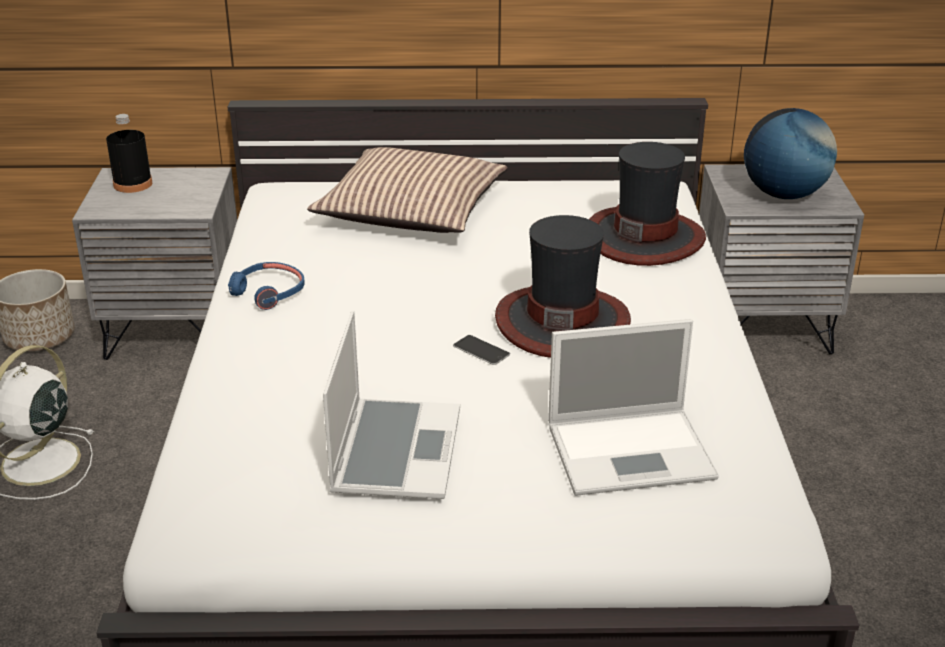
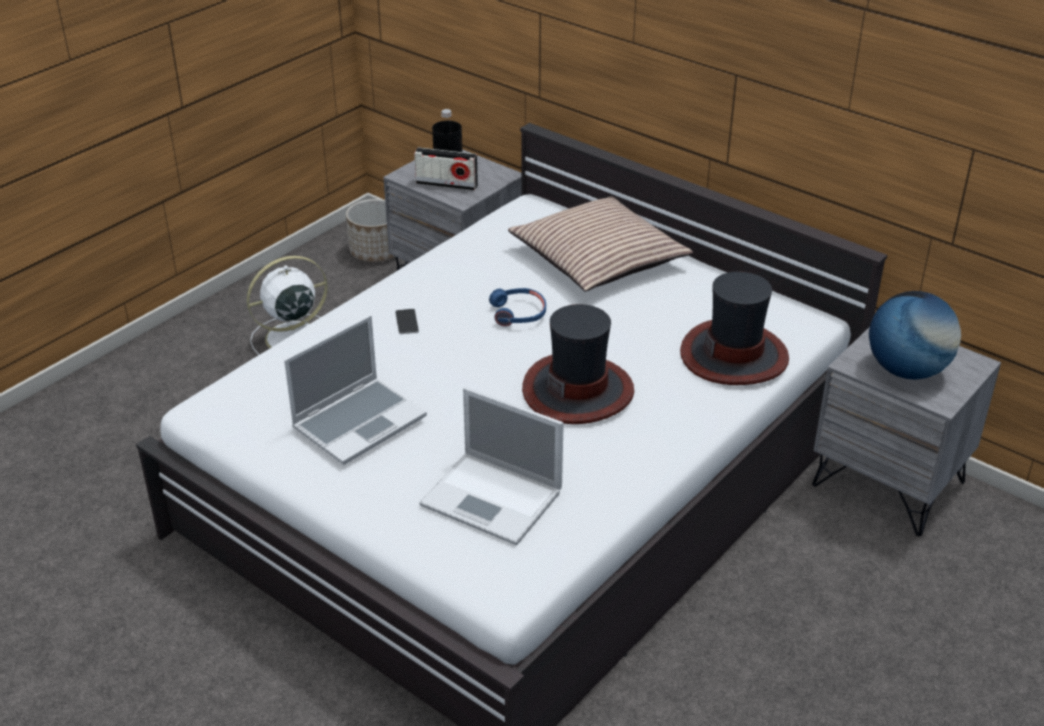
camera: 40 degrees right, 5 degrees up
blue headphones [228,262,305,310] -> blue headphones moved to [489,288,546,327]
phone [453,335,510,365] -> phone moved to [395,309,419,334]
none -> radio [414,147,478,190]

